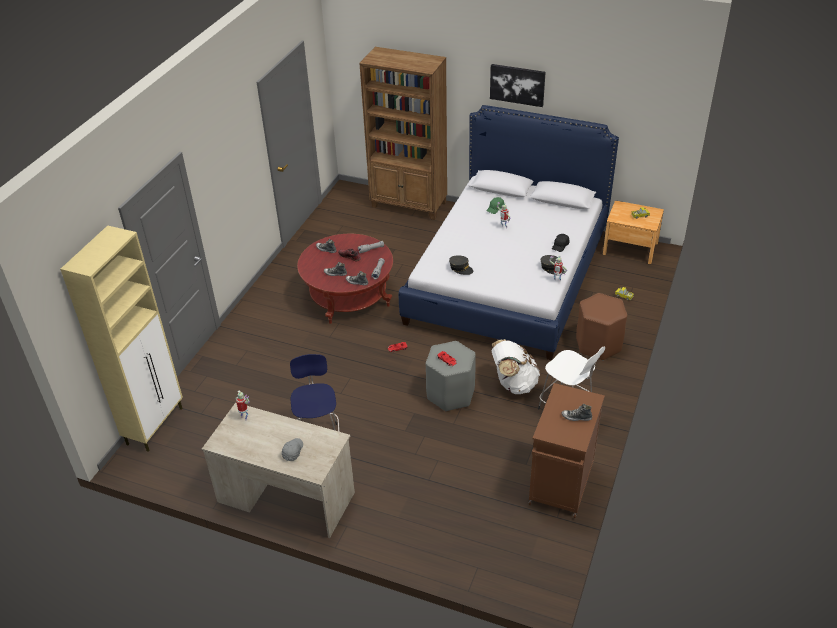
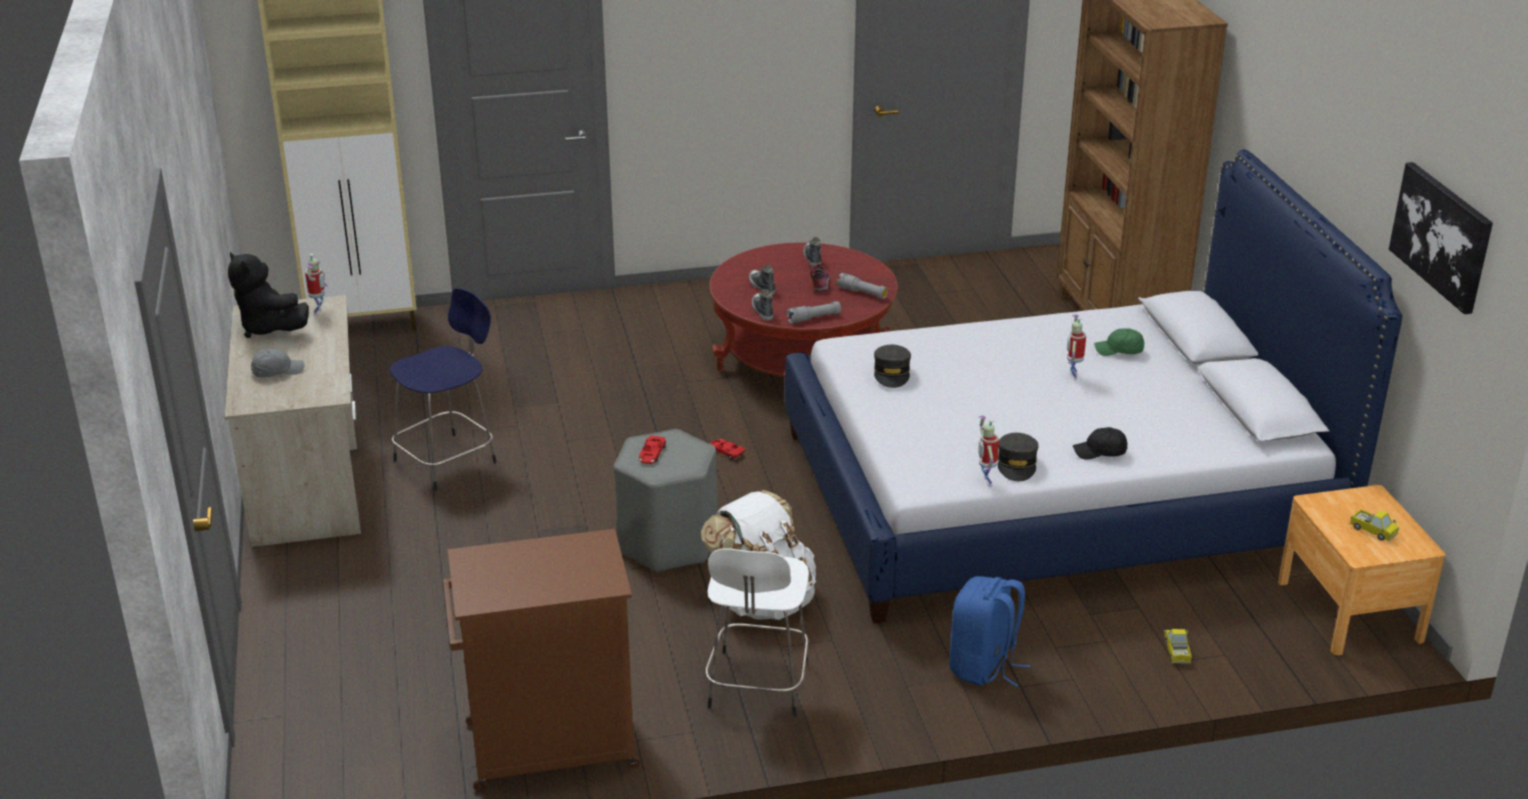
camera: 55 degrees right, 10 degrees down
picture [490,64,546,107] -> picture moved to [1389,162,1493,314]
shoe [561,404,592,421] -> none
brown stool [576,293,627,361] -> blue backpack [949,576,1030,687]
none -> black plush toy [228,252,309,338]

